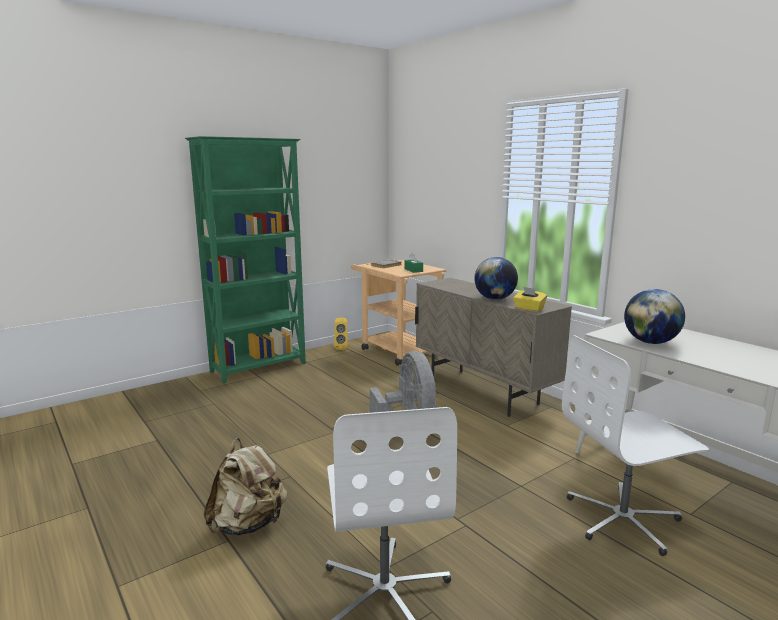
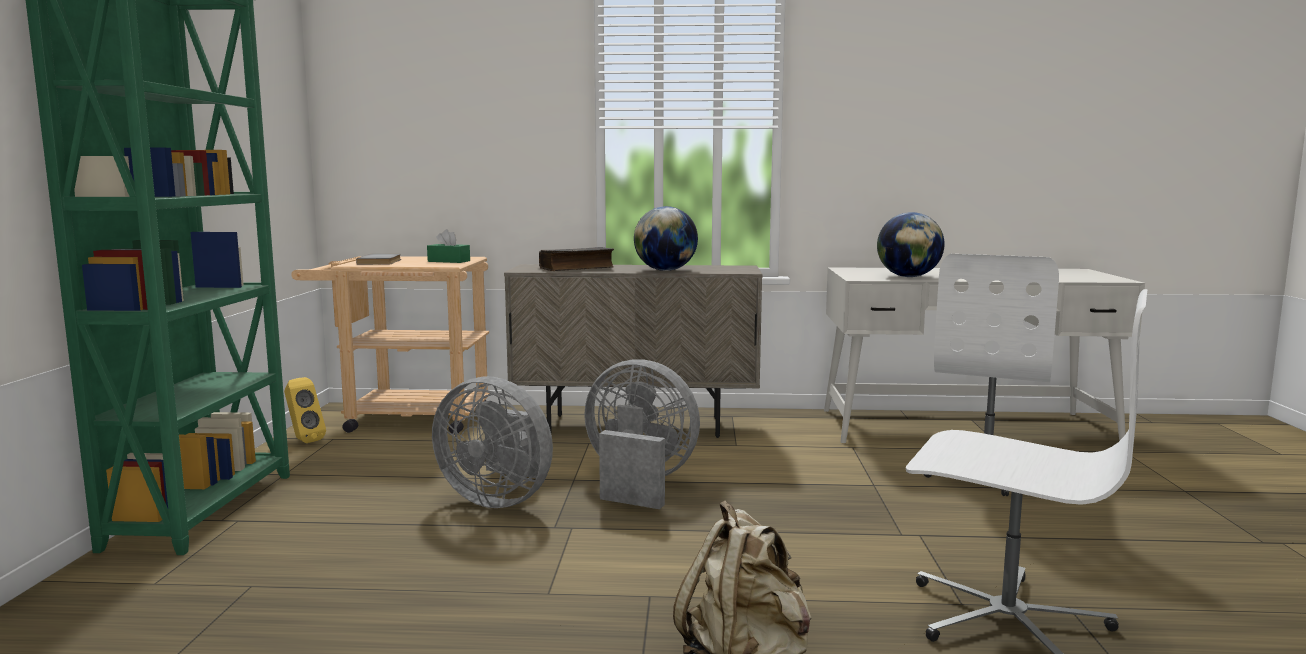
camera: 50 degrees left, 5 degrees down
yellow tissue box [513,287,547,312] -> none
none -> grey fan [432,377,553,508]
none -> book [539,247,614,271]

